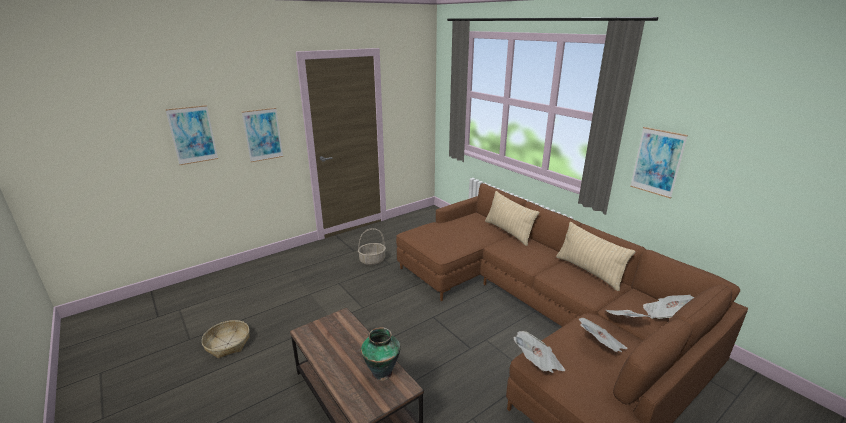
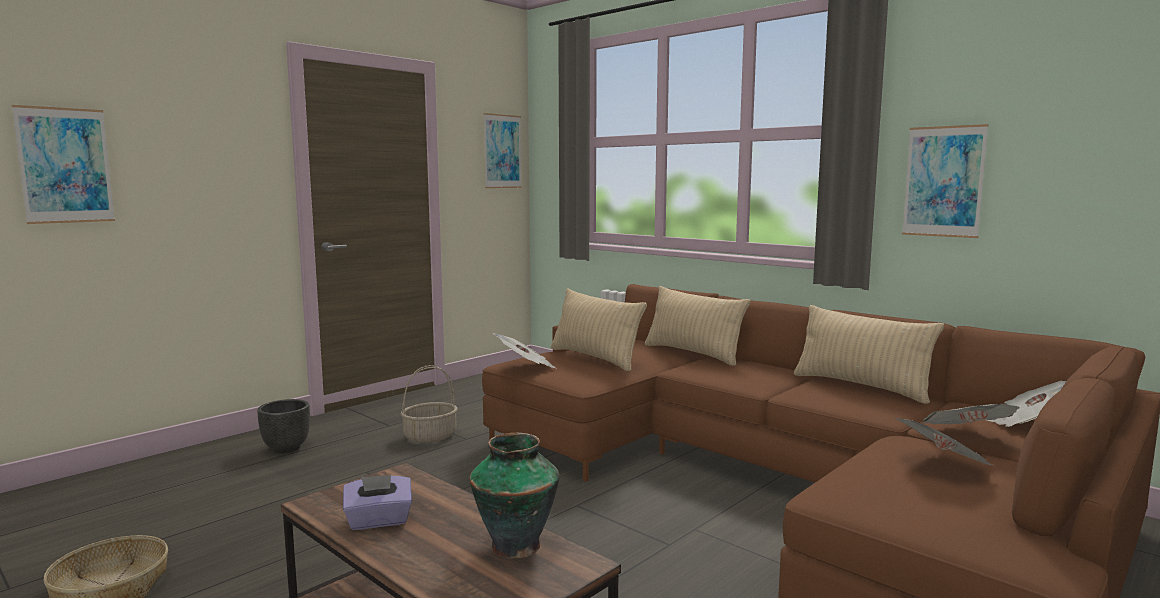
camera: 10 degrees left, 15 degrees down
picture [242,108,283,162] -> picture moved to [483,113,522,188]
newspaper [513,331,565,373] -> newspaper moved to [493,333,558,369]
none -> black planter [257,399,310,453]
none -> purple tissue box [343,475,412,530]
none -> beige pillow [551,288,647,371]

